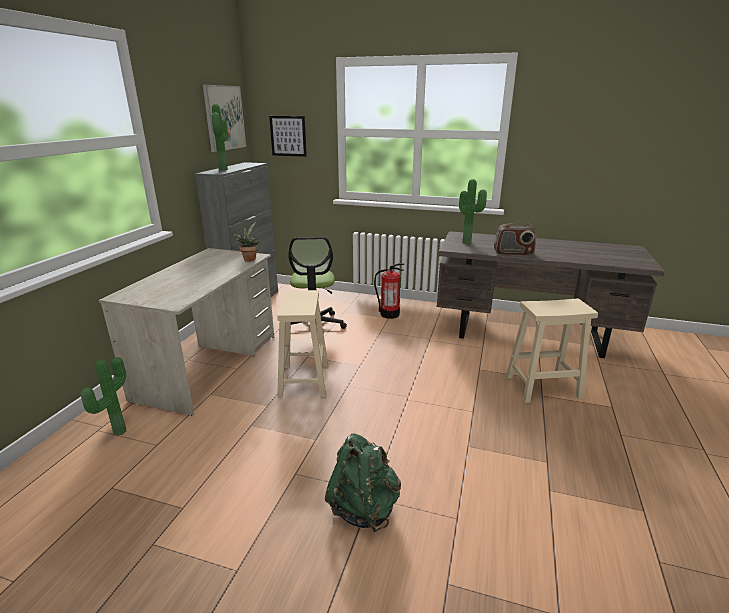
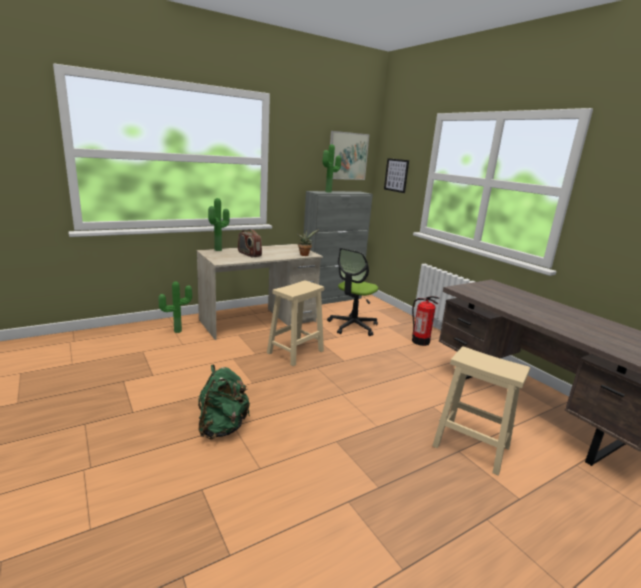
camera: 40 degrees right, 5 degrees down
potted plant [459,179,487,244] -> potted plant moved to [208,198,230,251]
radio [494,221,536,256] -> radio moved to [238,229,262,258]

